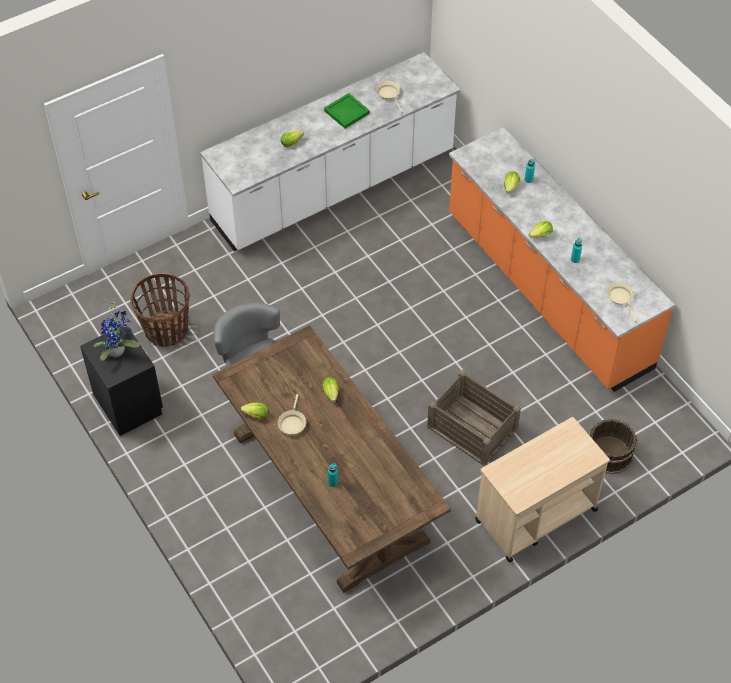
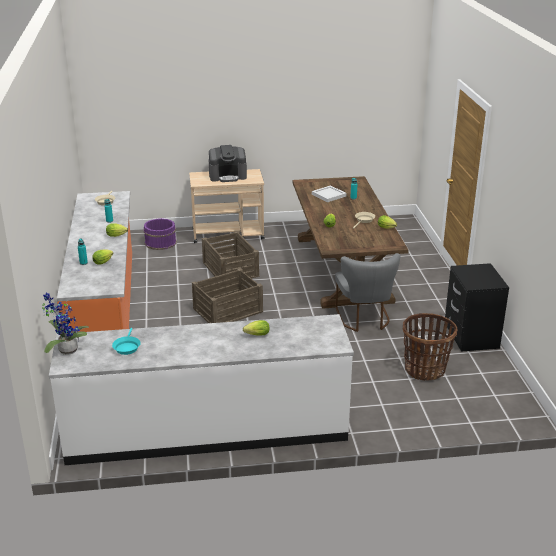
camera: 155 degrees left, 25 degrees down
potted plant [93,298,140,361] -> potted plant moved to [42,293,89,355]
green tray [324,93,370,129] -> none
beige frying pan [376,81,403,113] -> turquoise frying pan [112,328,141,355]
brown bucket [589,419,637,474] -> purple bucket [144,218,177,250]
none -> crate [192,268,263,323]
none -> coffee machine [209,145,247,182]
none -> white tray [312,185,347,202]

